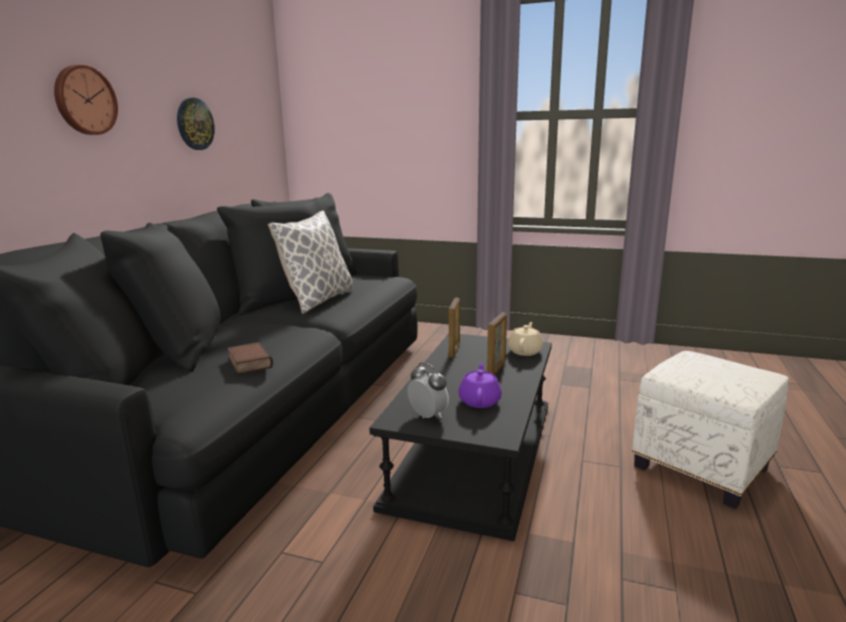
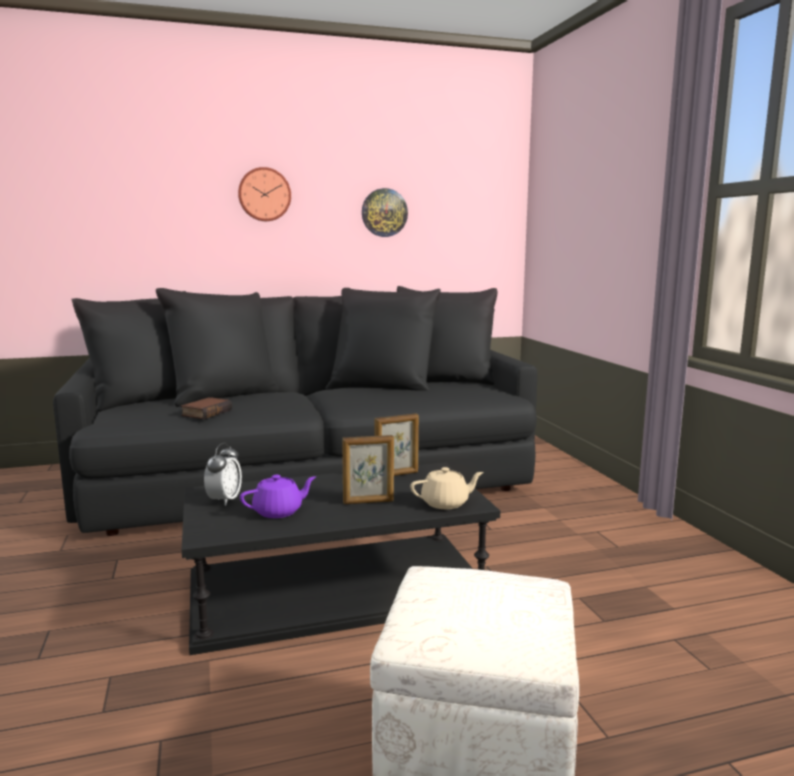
camera: 55 degrees right, 5 degrees down
pillow [268,211,353,314] -> none

